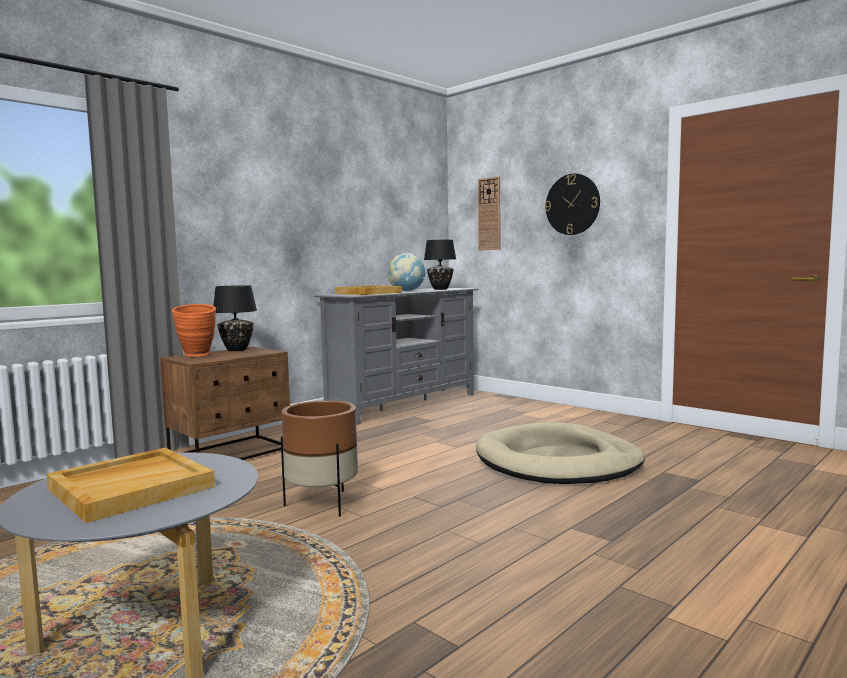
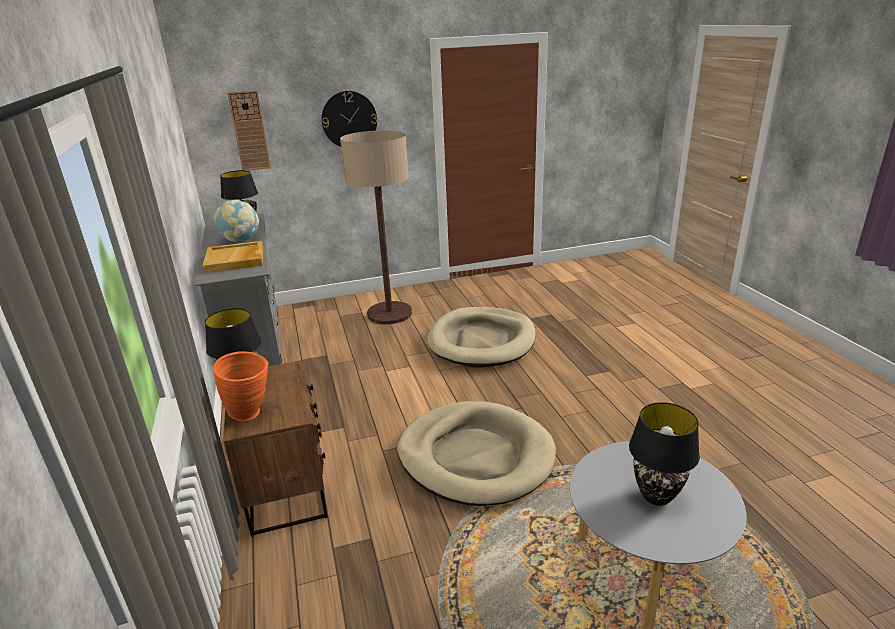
camera: 60 degrees left, 20 degrees up
beige tray [47,448,215,523] -> black table lamp [629,402,700,506]
brown planter [281,401,358,516] -> beige dog bed [397,401,556,506]
none -> floor lamp [340,130,412,324]

